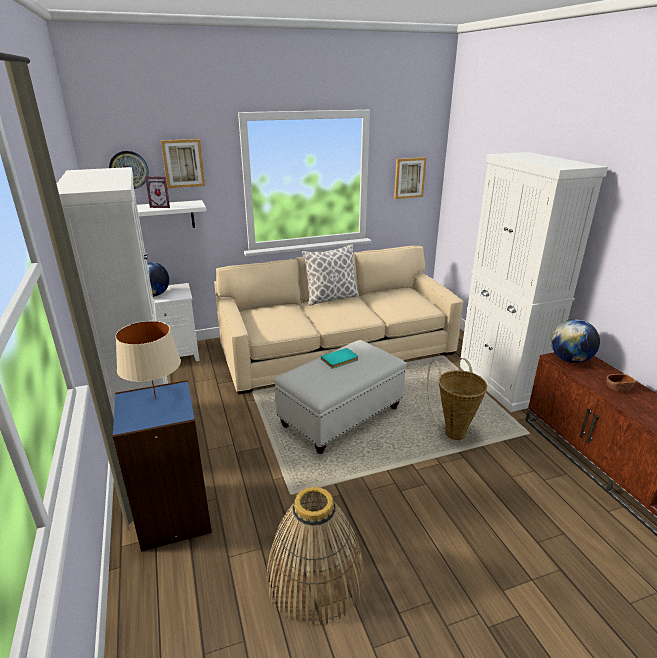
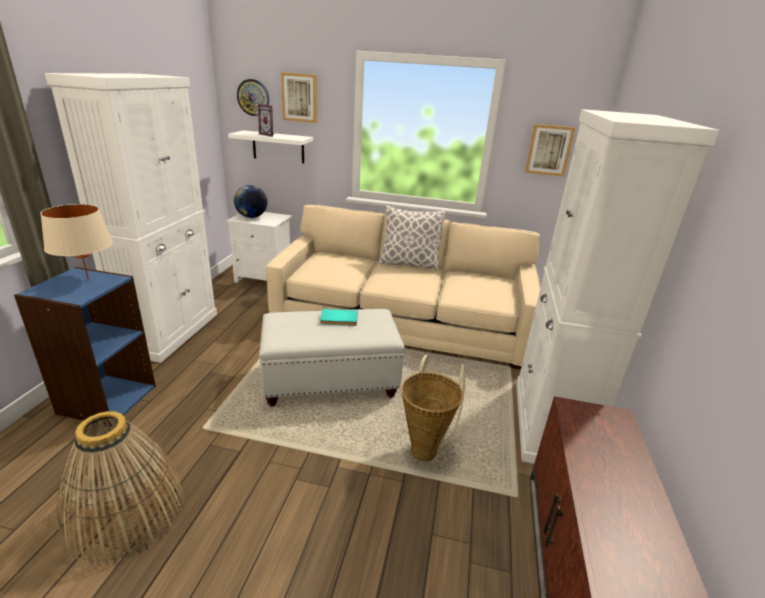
camera: 30 degrees right, 0 degrees up
globe [551,319,600,363] -> none
brown bowl [606,374,636,392] -> none

